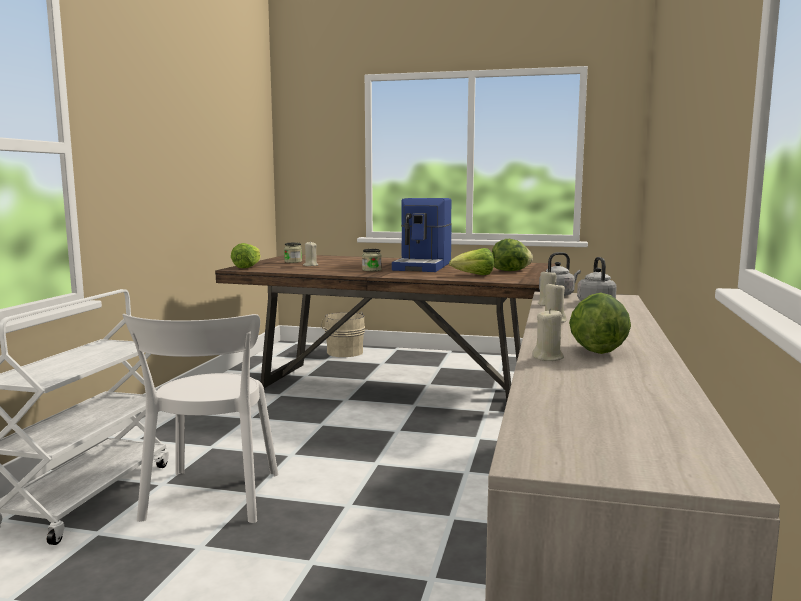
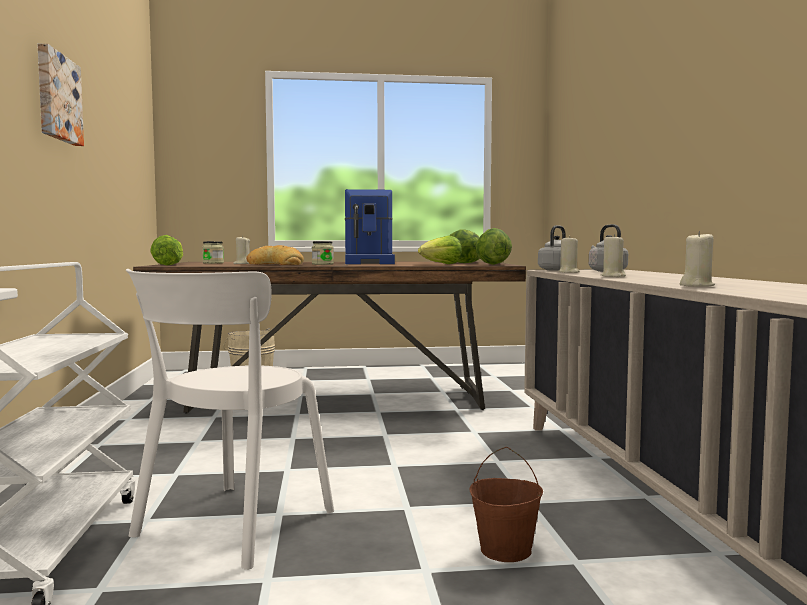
camera: 20 degrees left, 5 degrees down
white chair [122,314,278,523] -> white chair turned 45 degrees clockwise [126,269,334,570]
lettuce [569,292,631,354] -> lettuce moved to [475,228,512,265]
none -> picture [37,43,84,146]
none -> bread [246,245,304,265]
none -> brown bucket [469,447,543,562]

